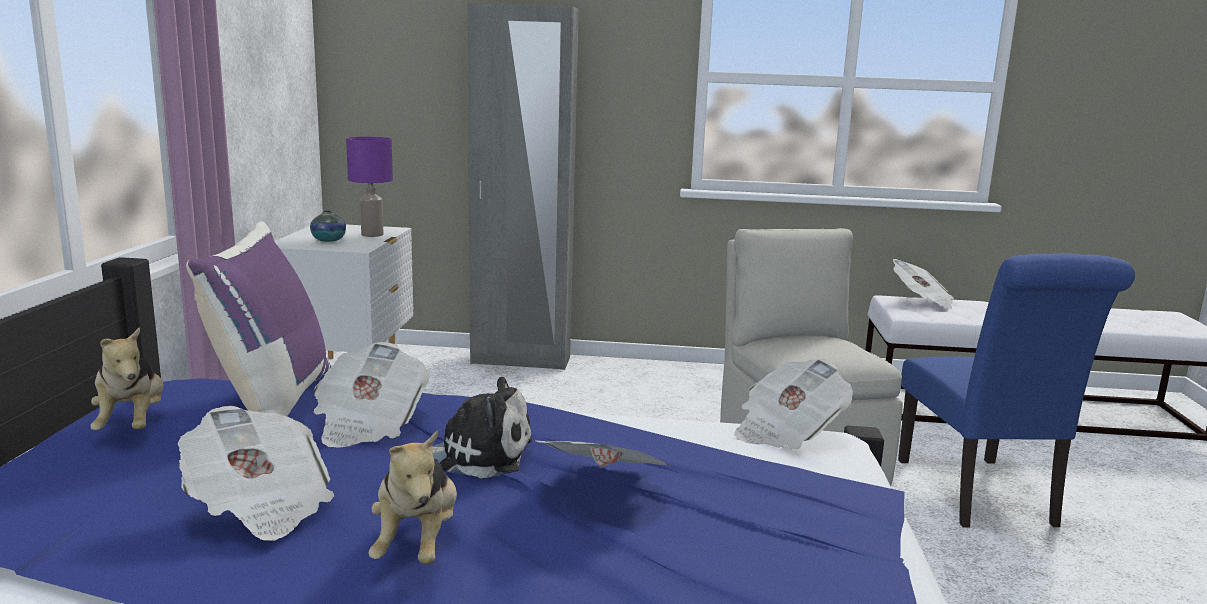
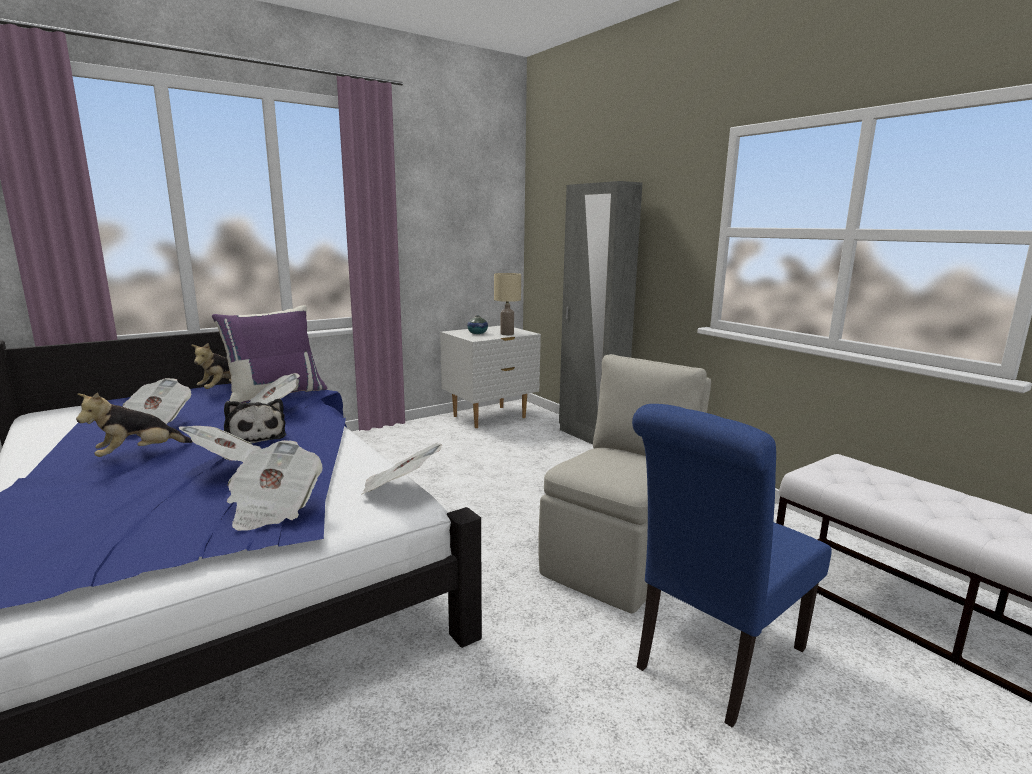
camera: 50 degrees right, 0 degrees up
purple table lamp [346,137,393,237] -> beige table lamp [494,273,521,335]
newspaper [893,259,954,310] -> newspaper moved to [227,440,323,531]

